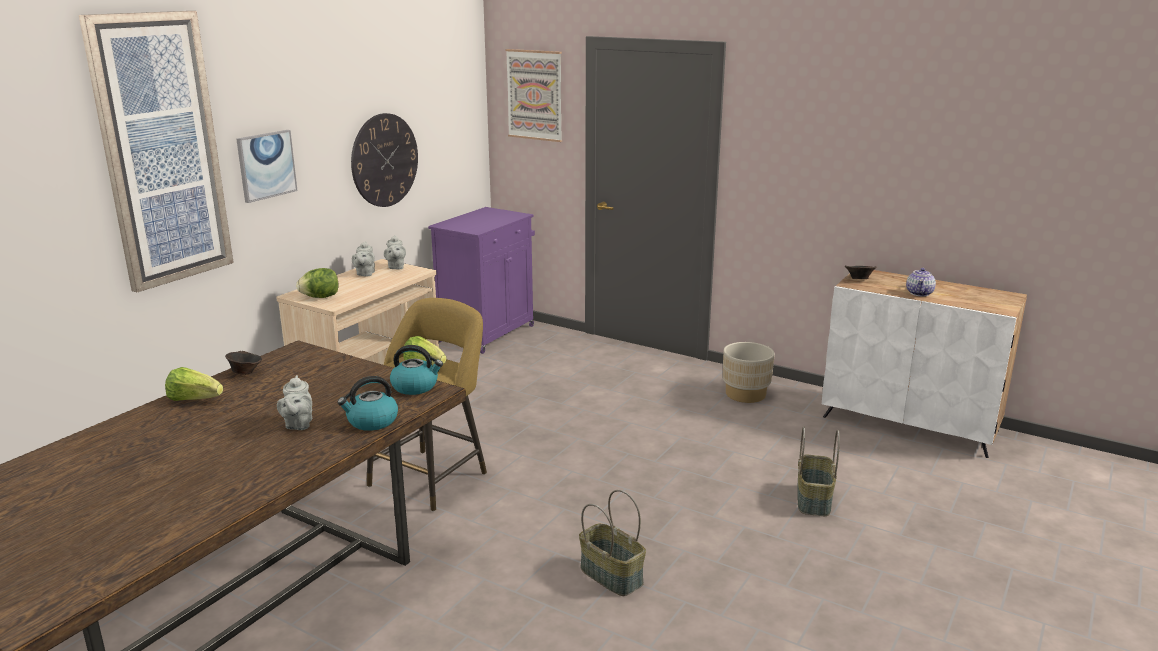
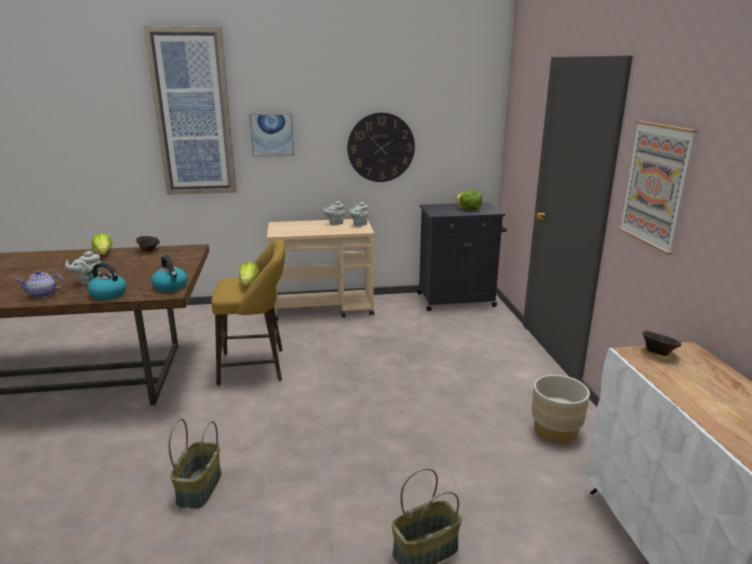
camera: 50 degrees right, 0 degrees up
lettuce [296,268,339,298] -> lettuce moved to [456,190,482,210]
purple cabinet [428,207,535,354] -> black cabinet [417,202,507,311]
picture [506,49,562,142] -> picture moved to [618,121,697,255]
teapot [906,268,936,296] -> teapot moved to [15,271,65,298]

